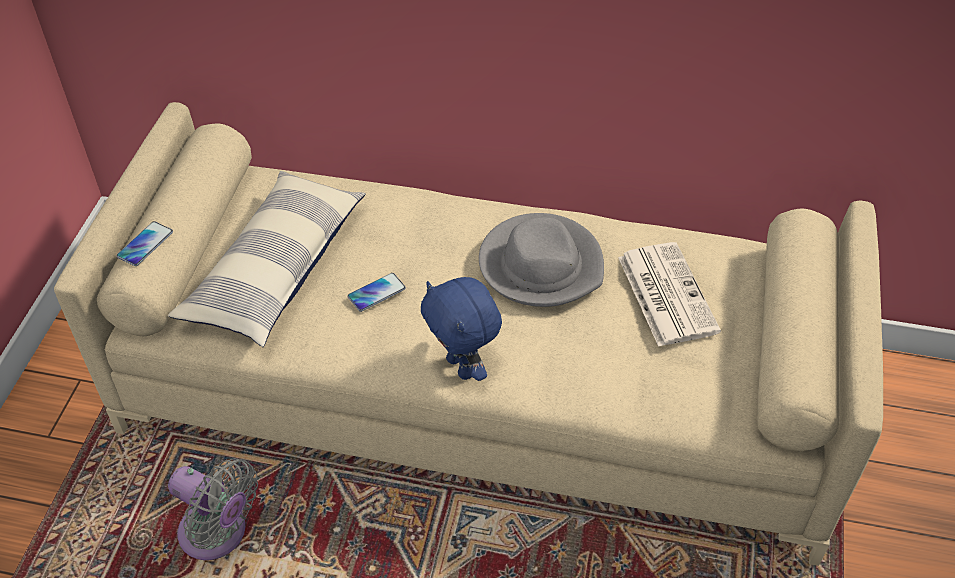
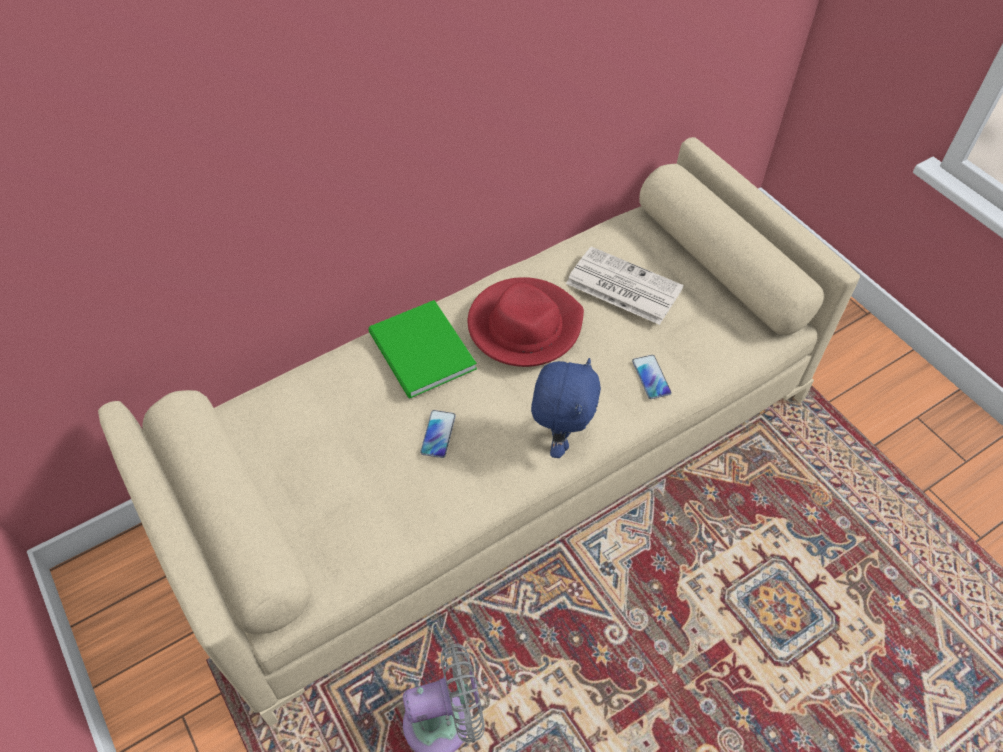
camera: 45 degrees left, 5 degrees up
phone [117,221,173,266] -> phone moved to [632,355,672,399]
pillow [168,171,366,347] -> none
blue plush toy [421,277,502,381] -> blue plush toy turned 90 degrees counterclockwise [531,358,601,458]
grey hat [479,213,604,307] -> red hat [468,277,584,367]
none -> green book [368,300,477,398]

